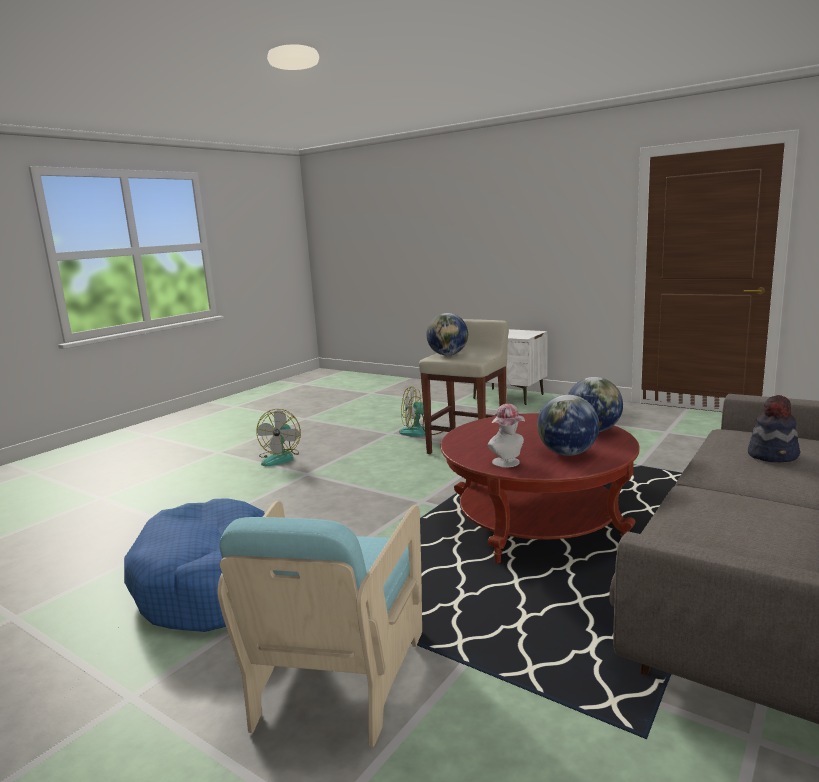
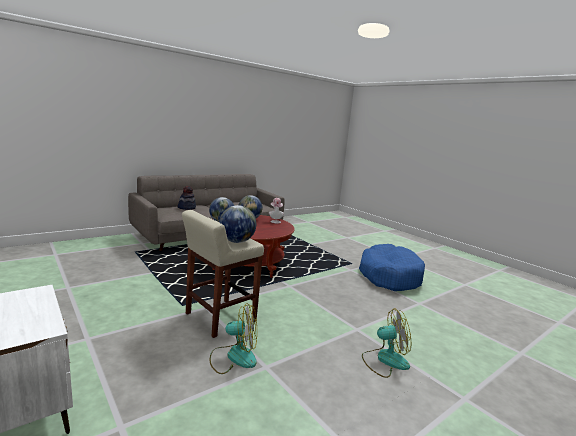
camera: 165 degrees left, 0 degrees up
turquoise armchair [217,501,422,747] -> none
fan [257,409,301,466] -> fan turned 60 degrees clockwise [362,308,411,378]

